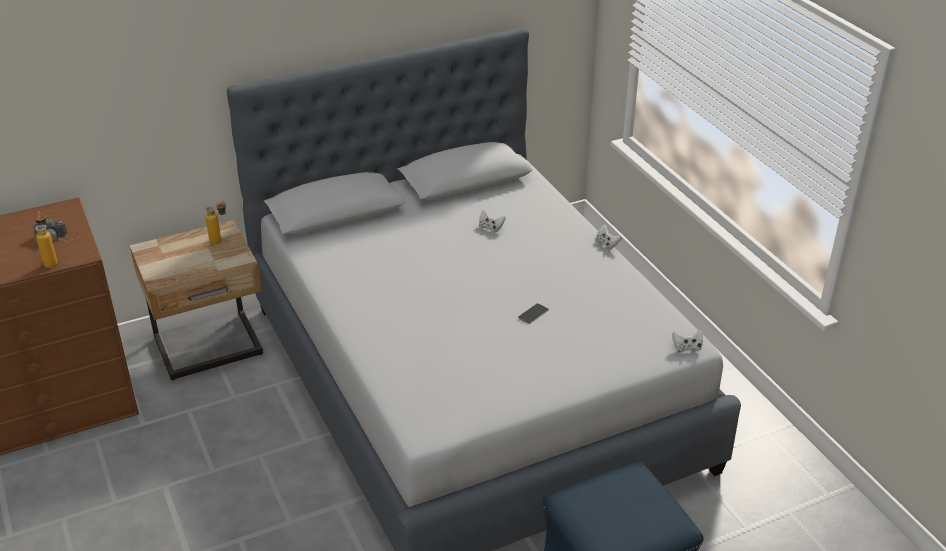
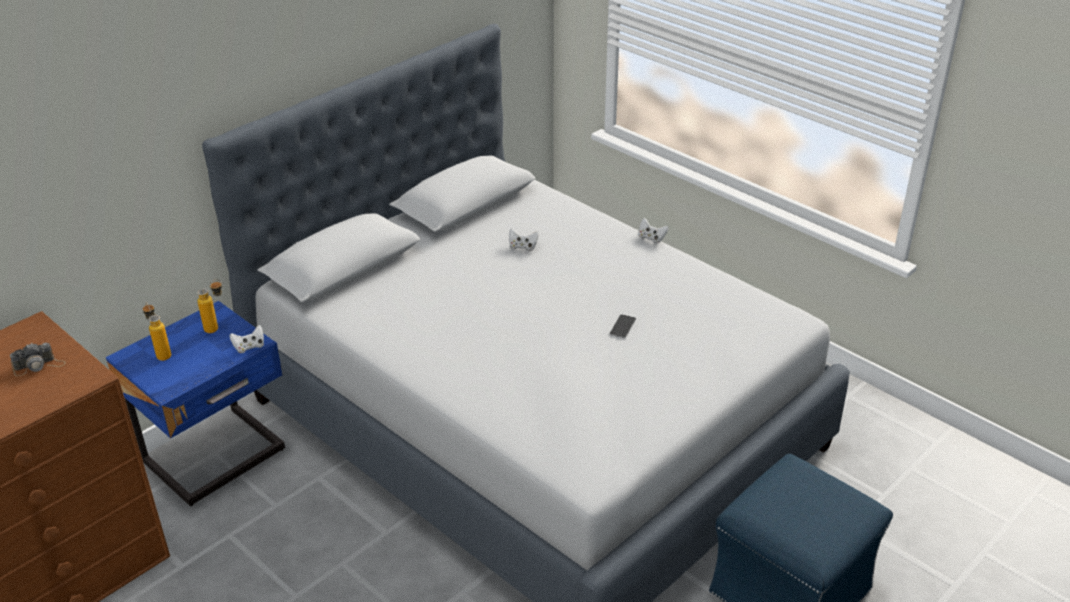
camera: 20 degrees left, 0 degrees up
bottle [35,212,58,268] -> bottle moved to [143,302,171,361]
beige nightstand [130,220,263,380] -> blue nightstand [106,301,285,506]
white game controller [672,329,703,353] -> white game controller moved to [230,325,264,353]

